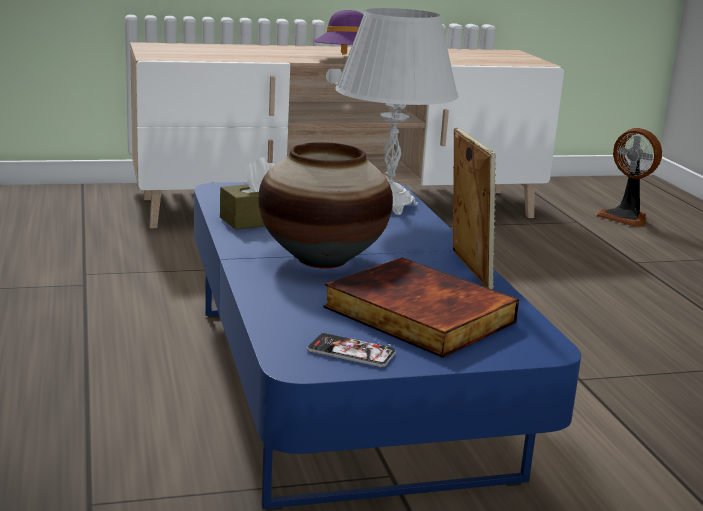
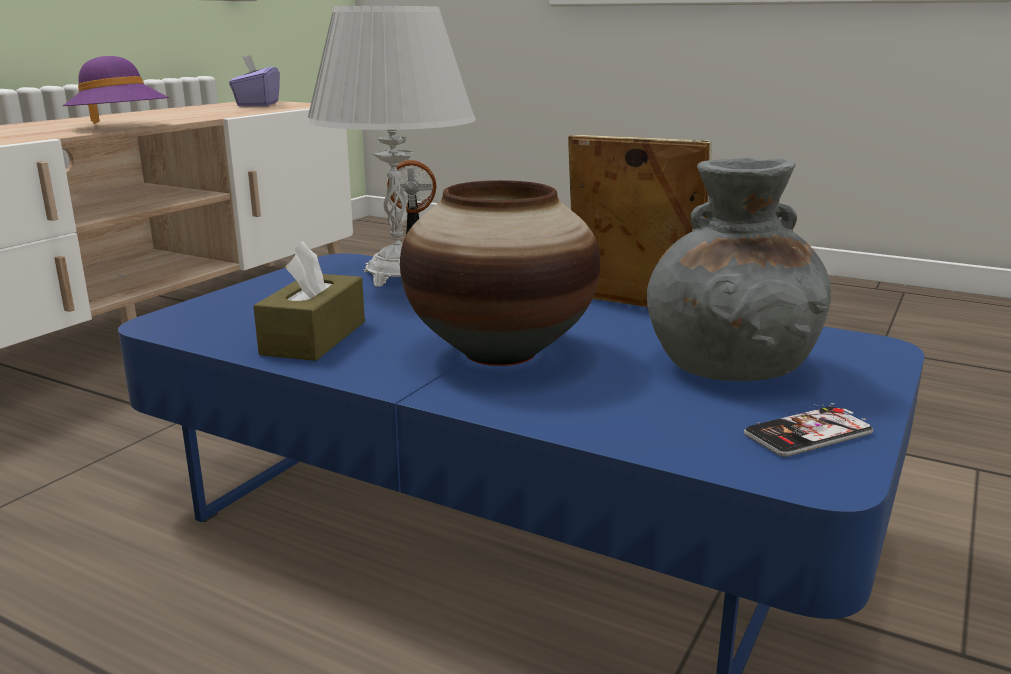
camera: 45 degrees left, 0 degrees up
book [323,257,519,358] -> grey vase [647,158,831,381]
none -> purple tissue box [229,55,280,106]

